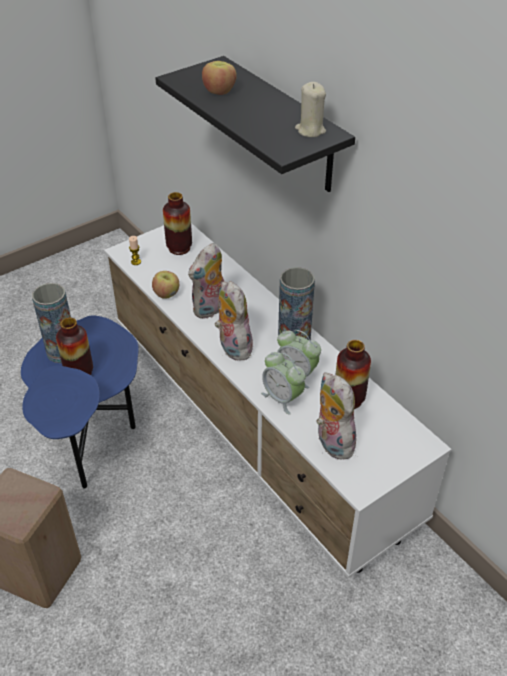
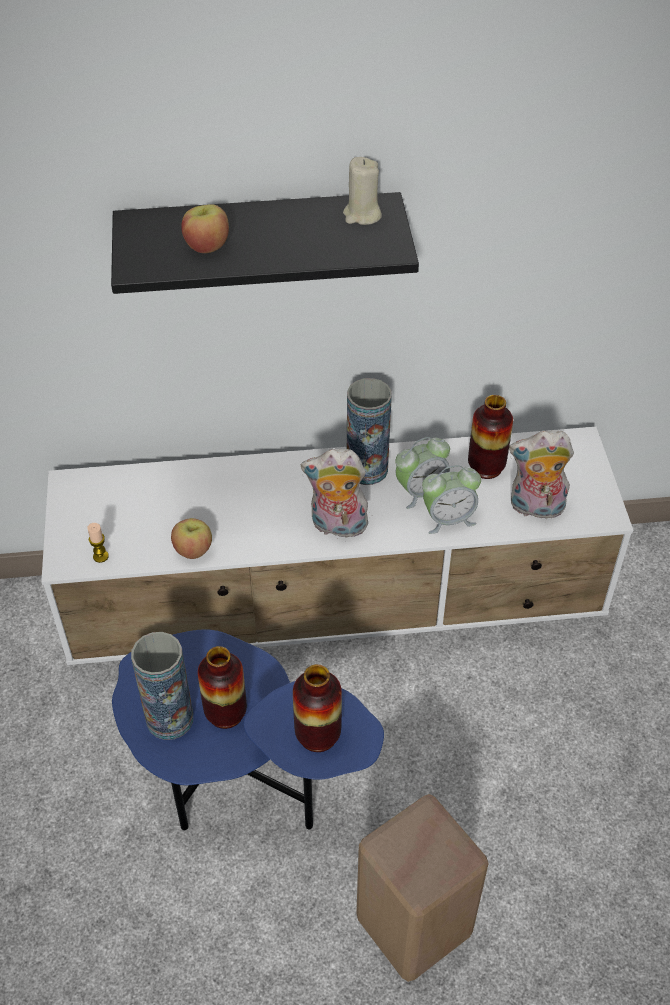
camera: 60 degrees left, 5 degrees up
vase [163,192,192,255] -> vase moved to [293,664,342,752]
plush toy [188,243,225,319] -> none

